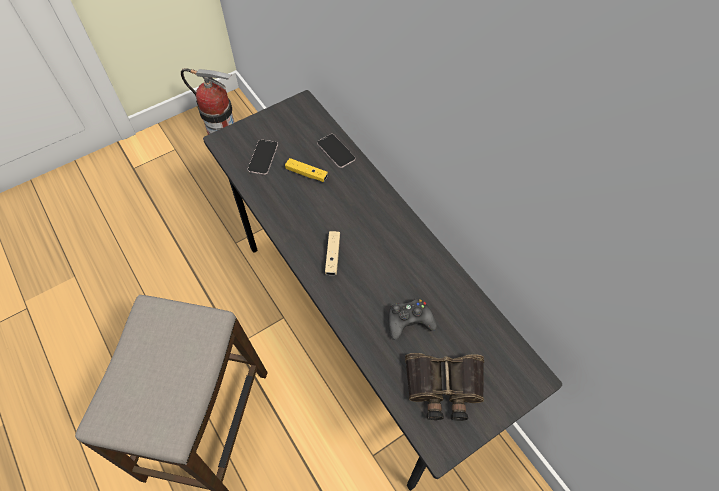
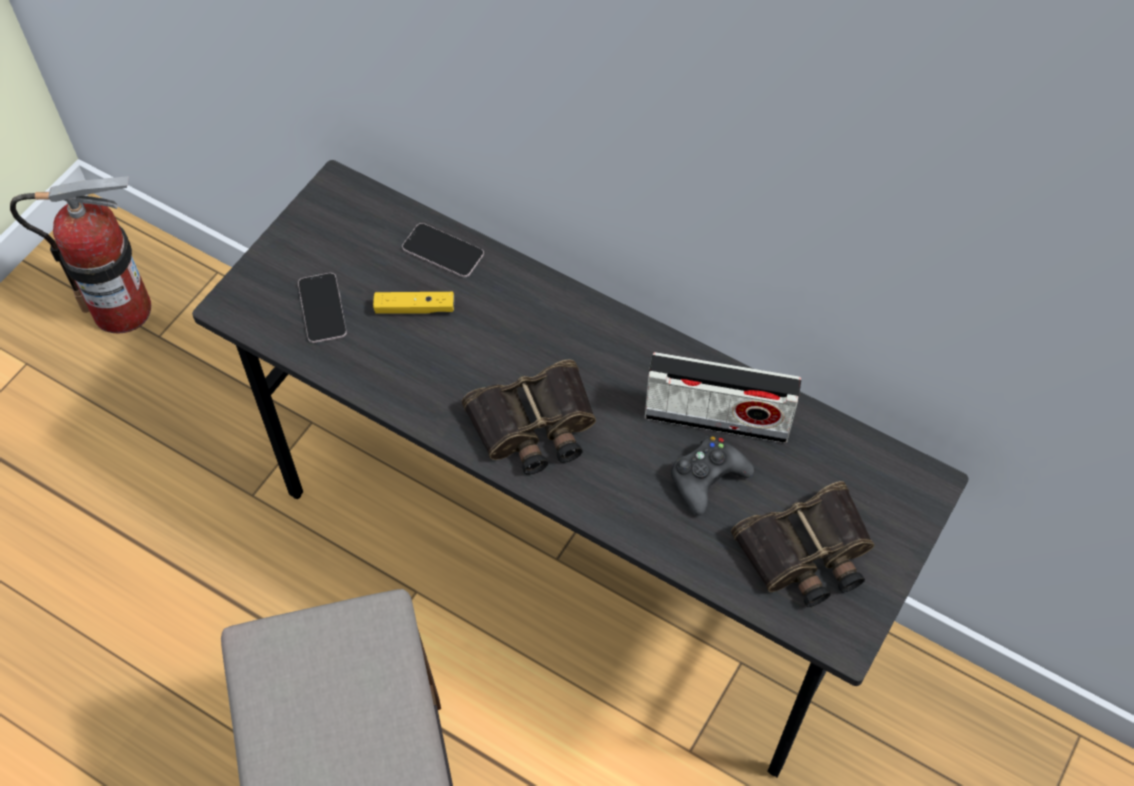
camera: 25 degrees left, 0 degrees up
beige game controller [325,231,340,275] -> binoculars [462,359,596,475]
none -> radio [645,352,801,443]

